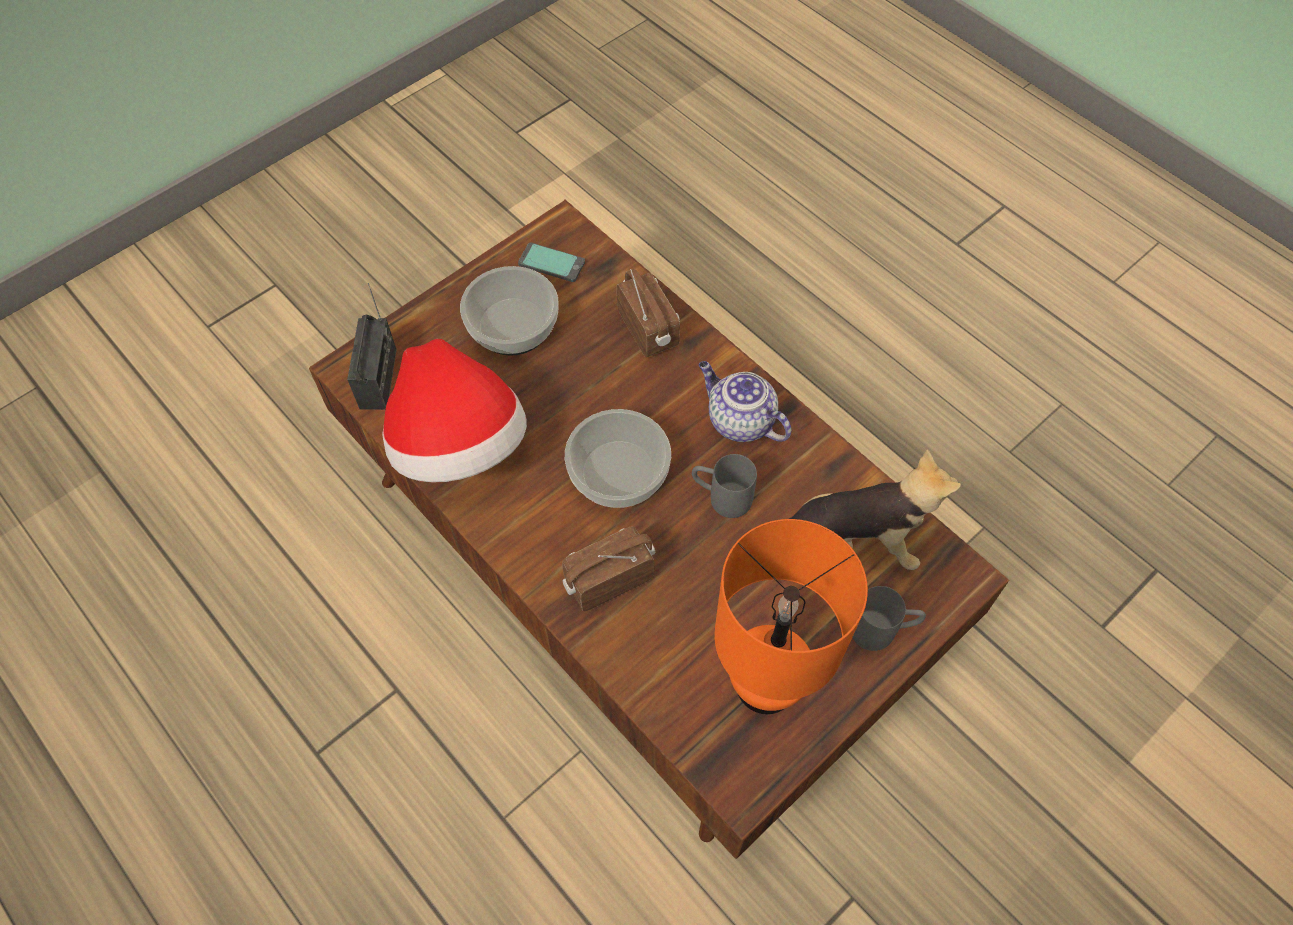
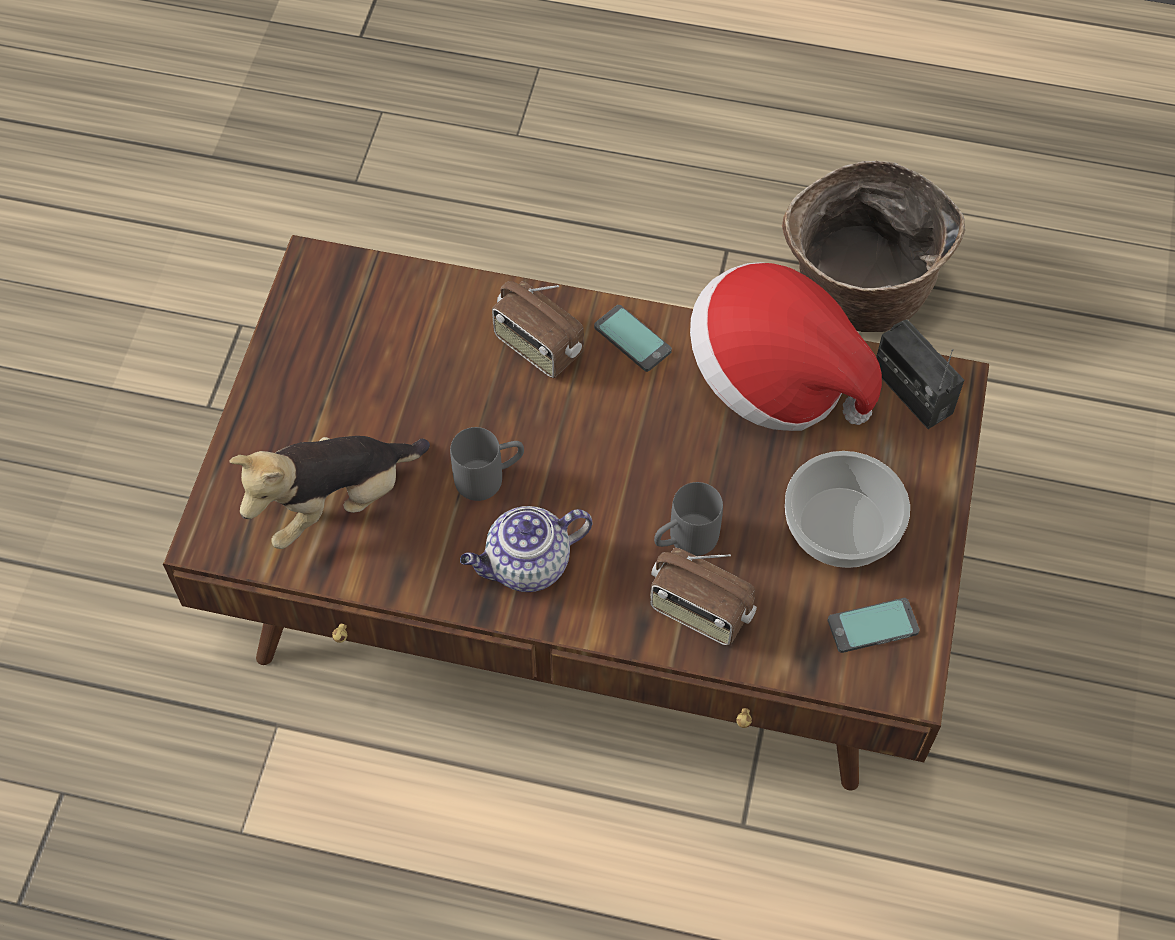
camera: 145 degrees right, 0 degrees up
radio [562,527,655,611] -> radio turned 105 degrees clockwise [492,281,584,378]
bowl [565,409,671,508] -> none
teapot [699,361,792,442] -> teapot turned 150 degrees clockwise [460,506,592,592]
orange table lamp [714,519,868,714] -> none
grey mug [852,586,926,651] -> grey mug moved to [654,482,723,556]
none -> phone [594,305,672,372]
none -> basket [782,161,965,332]

